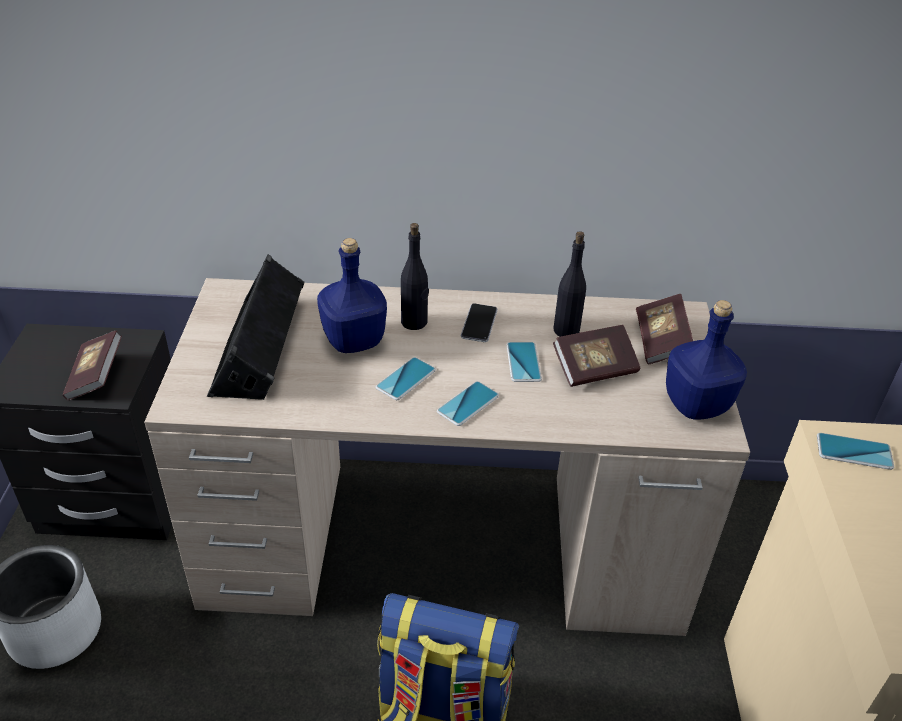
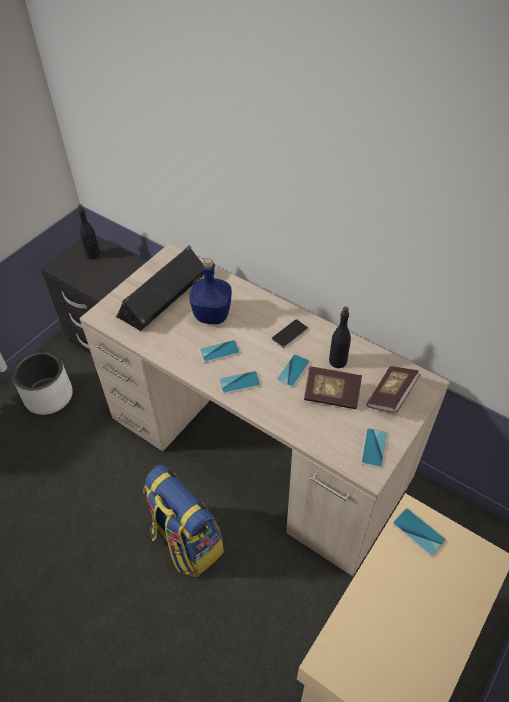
camera: 35 degrees right, 10 degrees up
book [63,330,122,400] -> none
black bottle [401,223,429,330] -> black bottle moved to [78,204,100,259]
blue bottle [666,300,747,420] -> phone [361,428,387,468]

